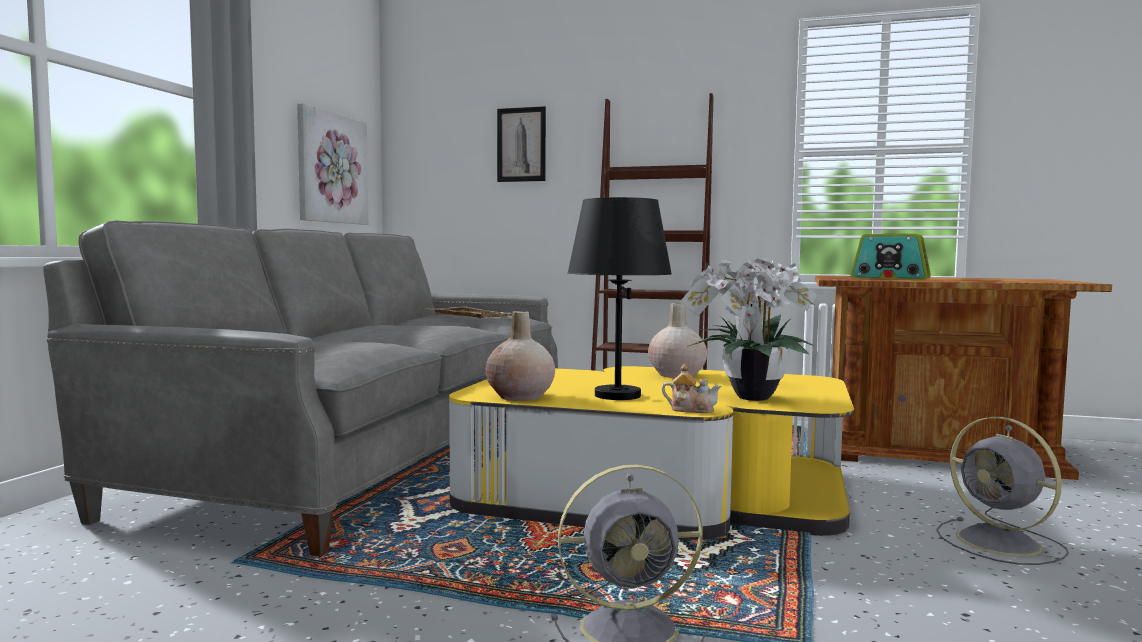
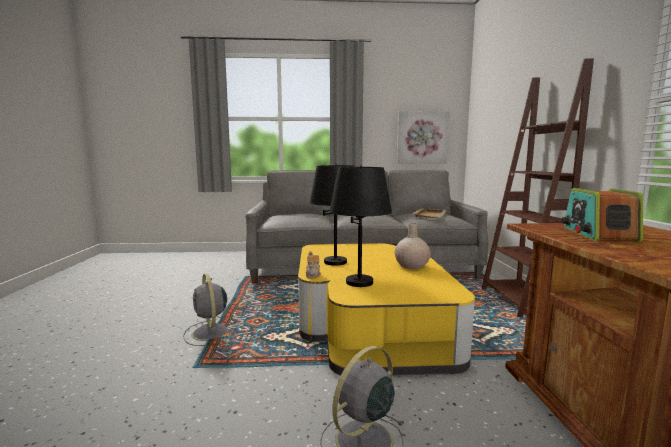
camera: 70 degrees right, 5 degrees up
beige vase [486,311,555,401] -> none
picture [497,106,546,182] -> none
potted plant [680,255,817,401] -> black table lamp [329,166,392,287]

